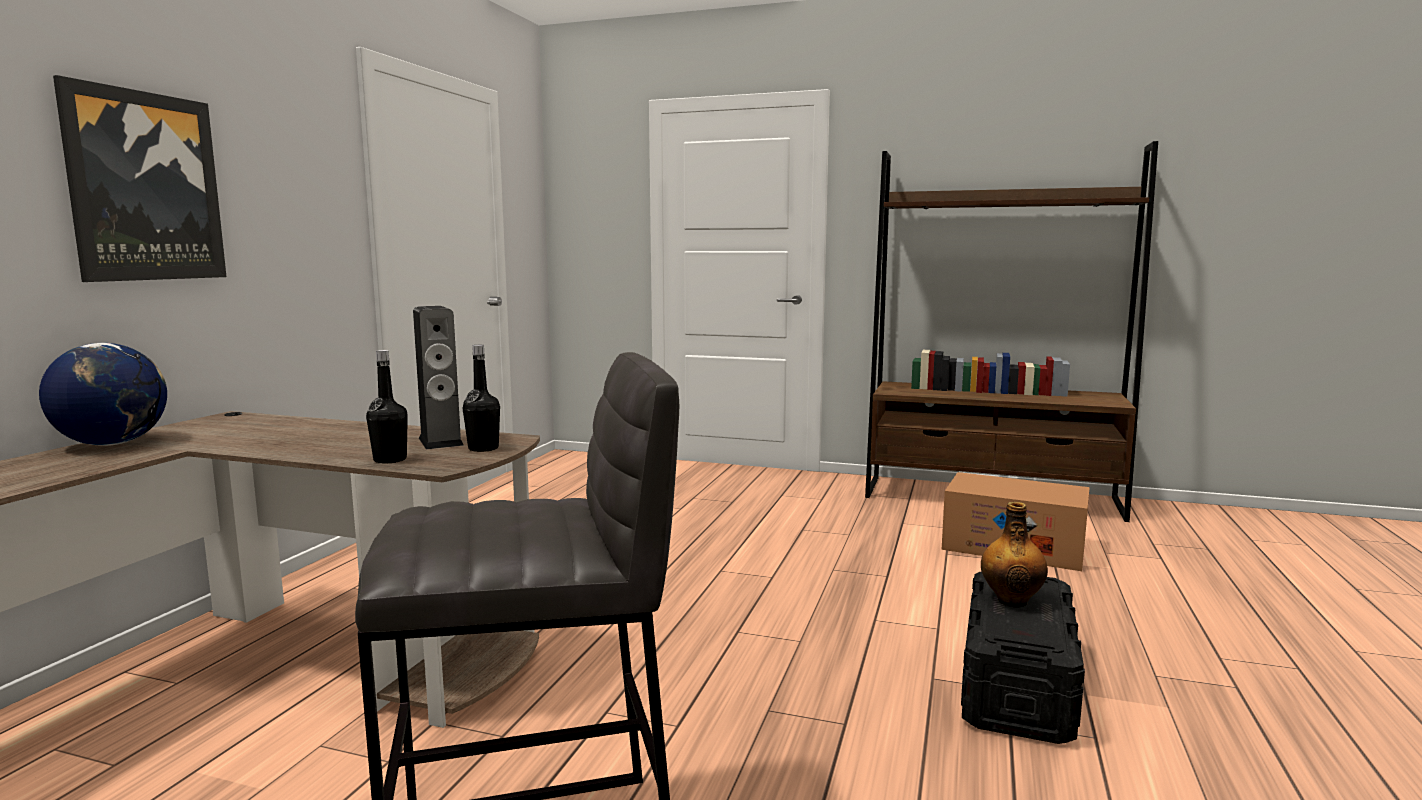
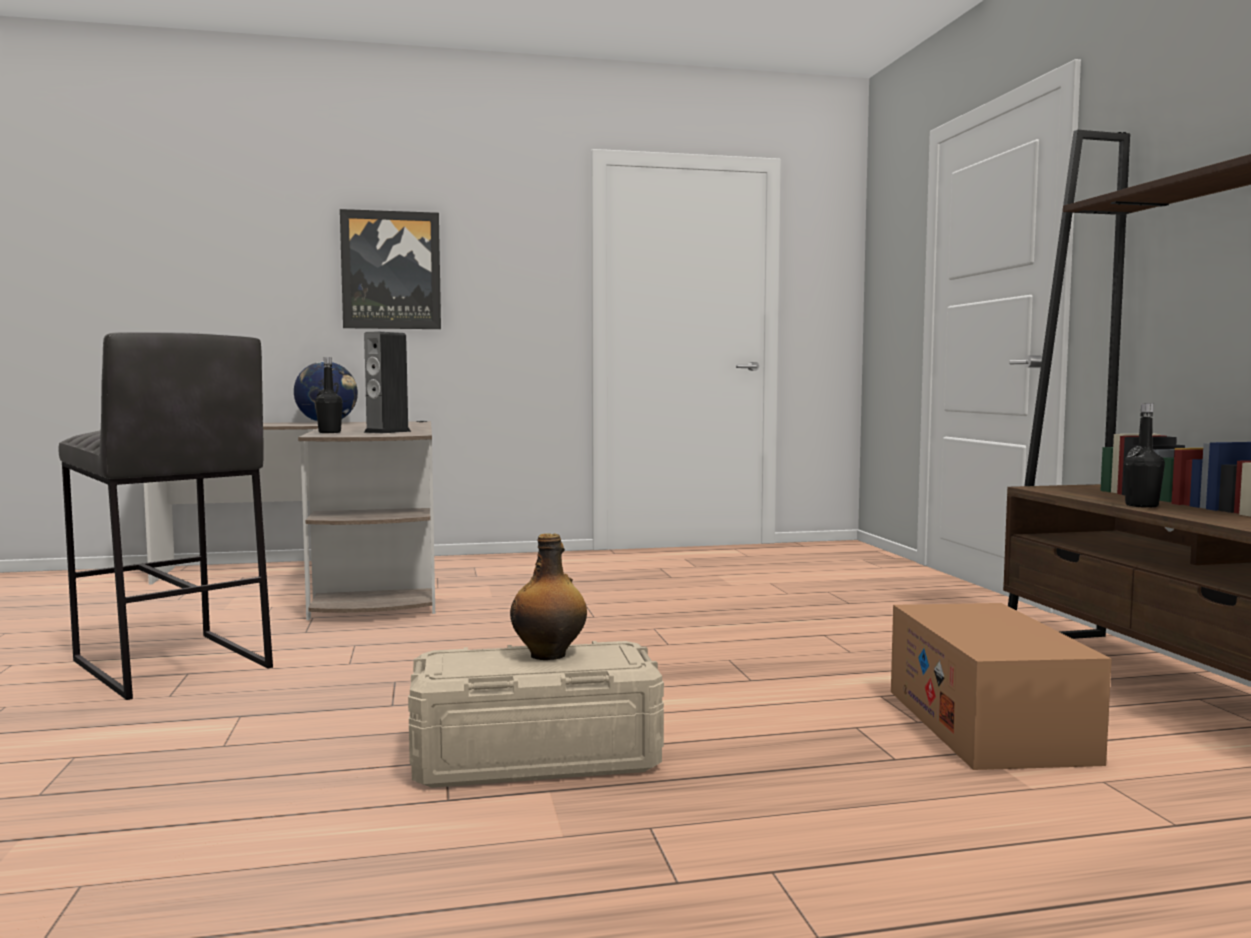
camera: 60 degrees right, 5 degrees down
black bottle [462,345,500,452] -> black bottle moved to [1124,403,1165,508]
black storage box [961,571,1085,744] -> beige storage box [408,641,664,788]

